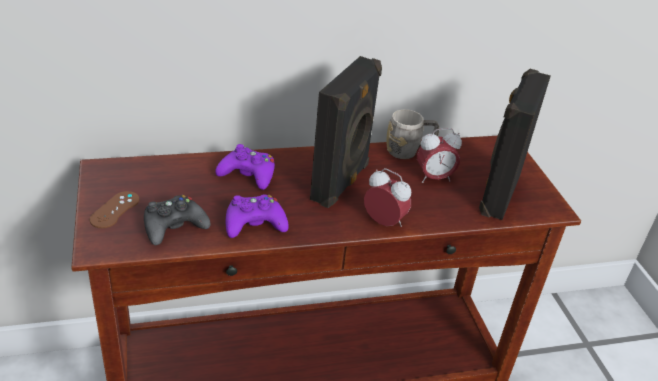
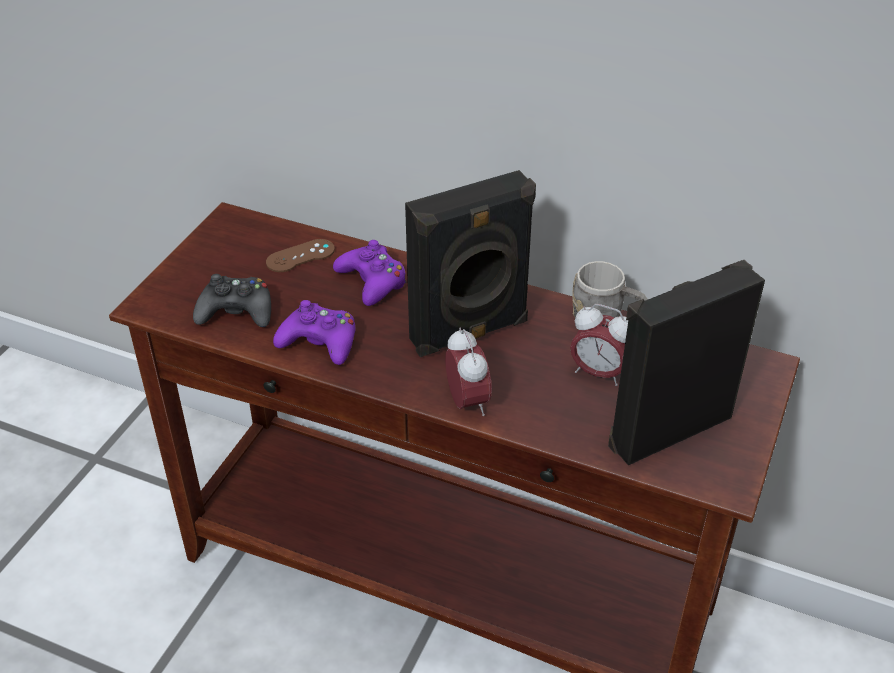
camera: 40 degrees right, 5 degrees up
brown game controller [89,191,139,228] -> brown game controller moved to [266,239,335,272]

